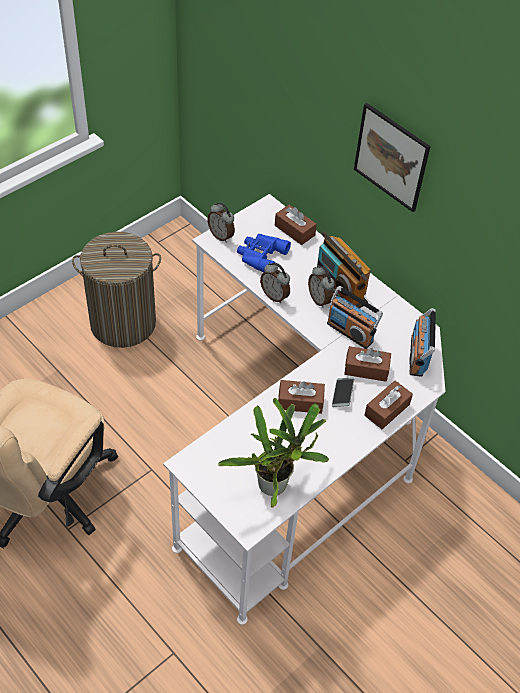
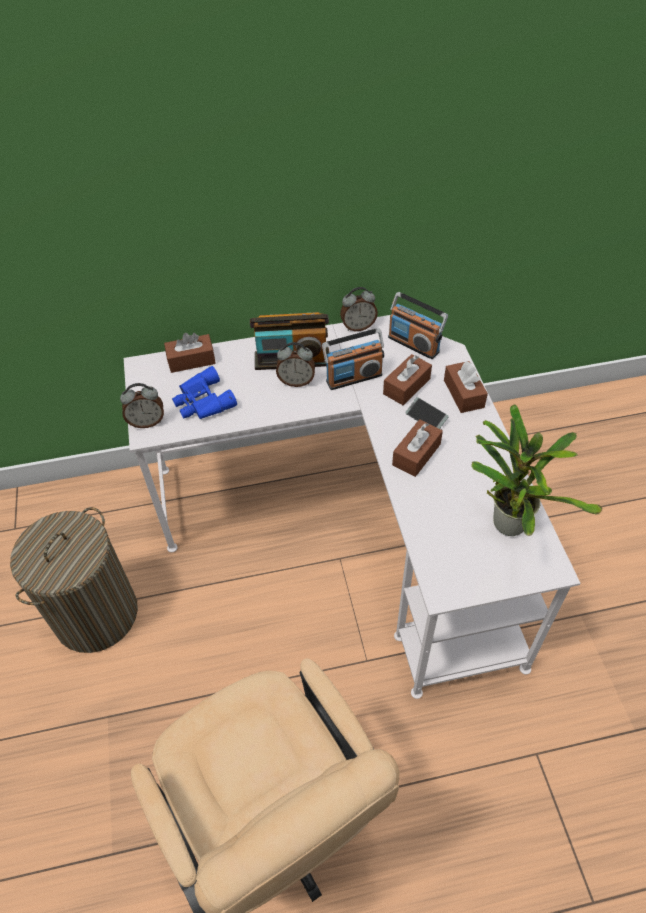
camera: 55 degrees left, 0 degrees up
alarm clock [260,263,290,303] -> alarm clock moved to [340,287,378,331]
picture [354,103,431,212] -> none

